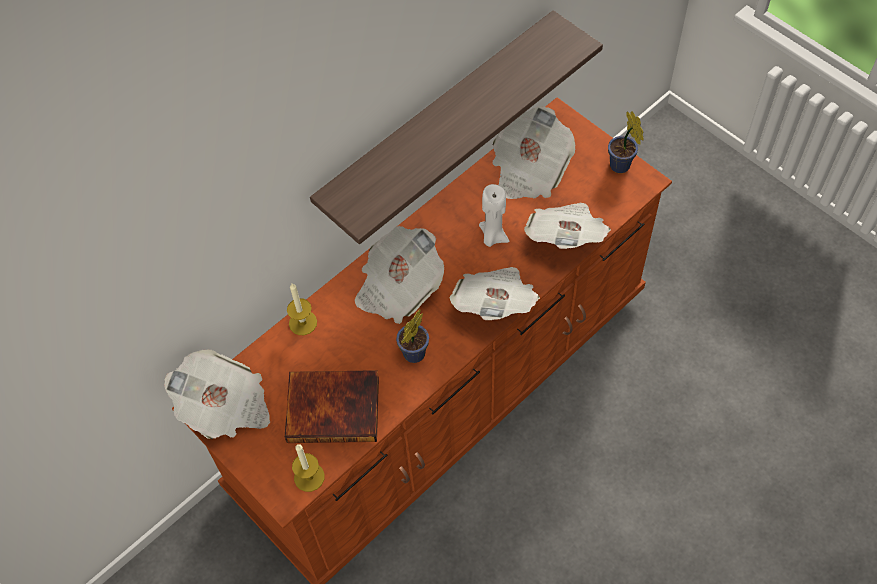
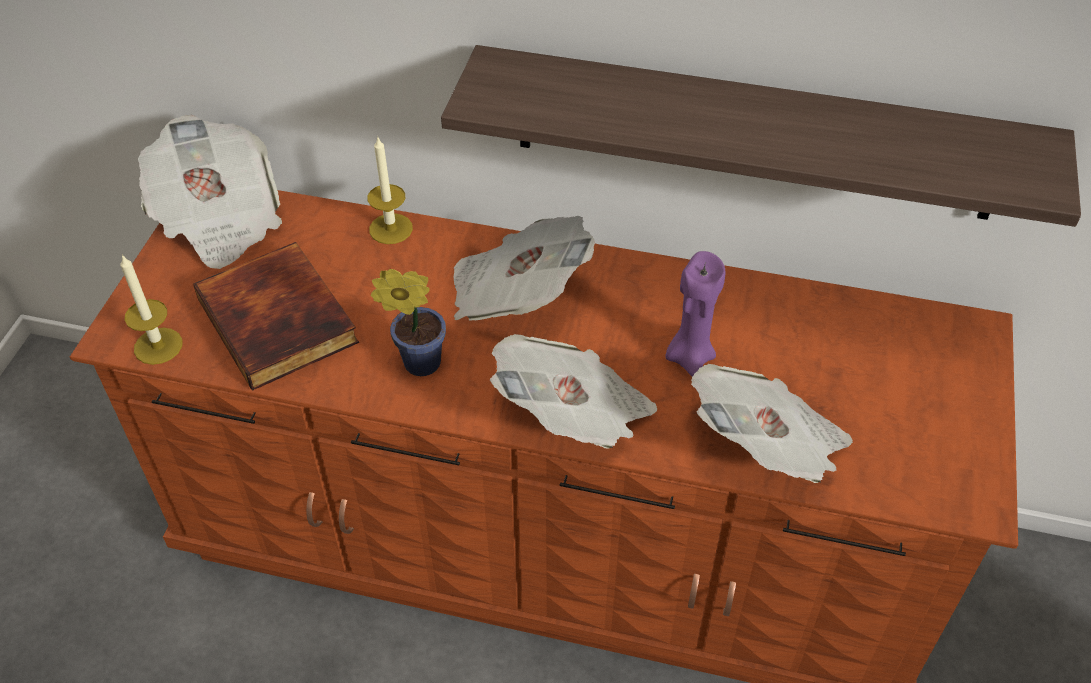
camera: 55 degrees right, 10 degrees down
white candle [479,184,510,247] -> purple candle [665,251,725,377]
newspaper [493,106,575,199] -> none
potted plant [608,111,644,173] -> none

